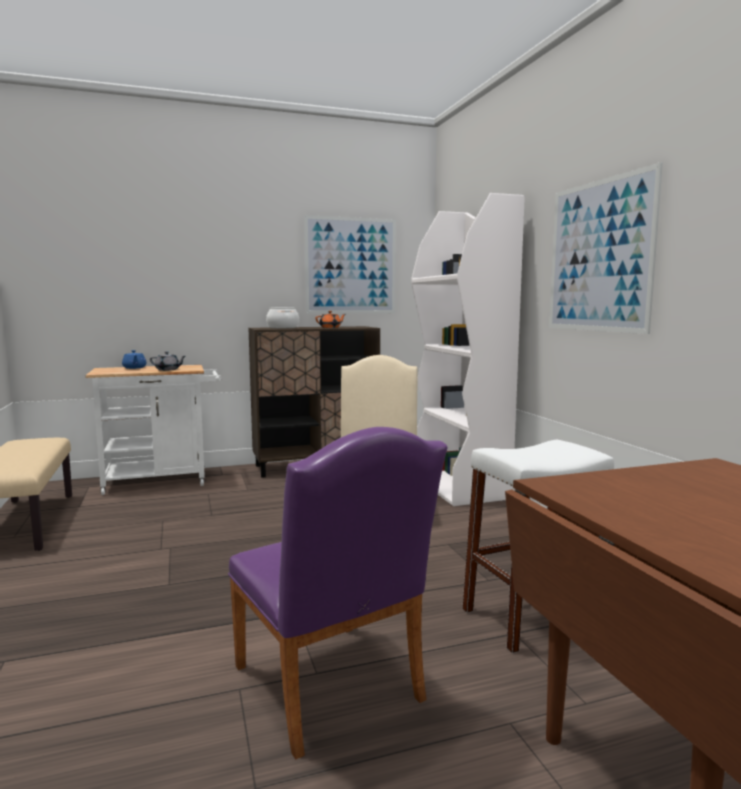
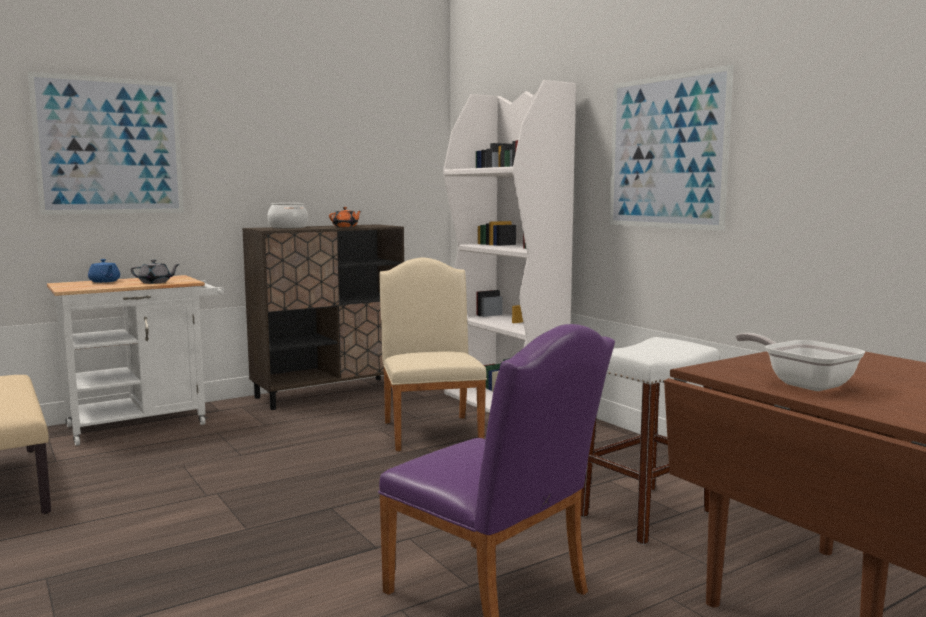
camera: 15 degrees left, 0 degrees up
picture [304,215,396,314] -> picture moved to [28,72,184,215]
none -> frying pan [735,333,865,391]

